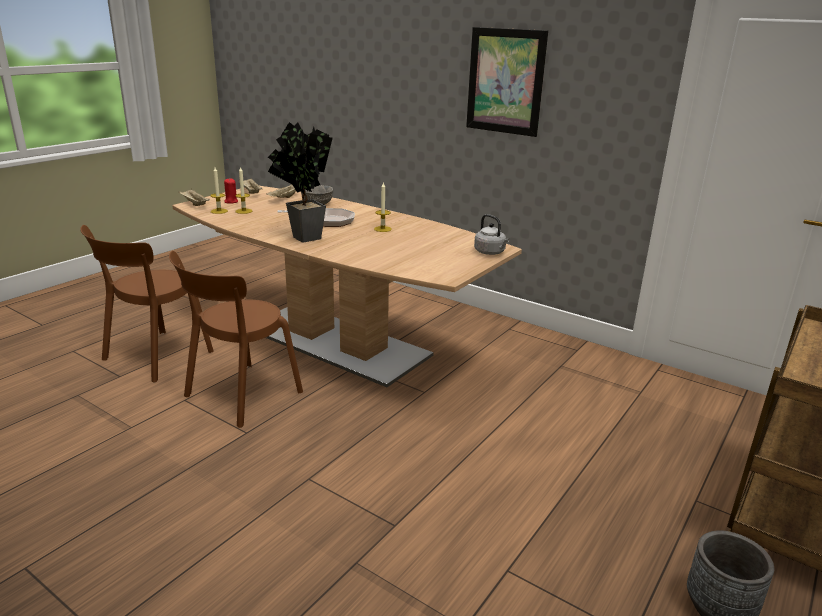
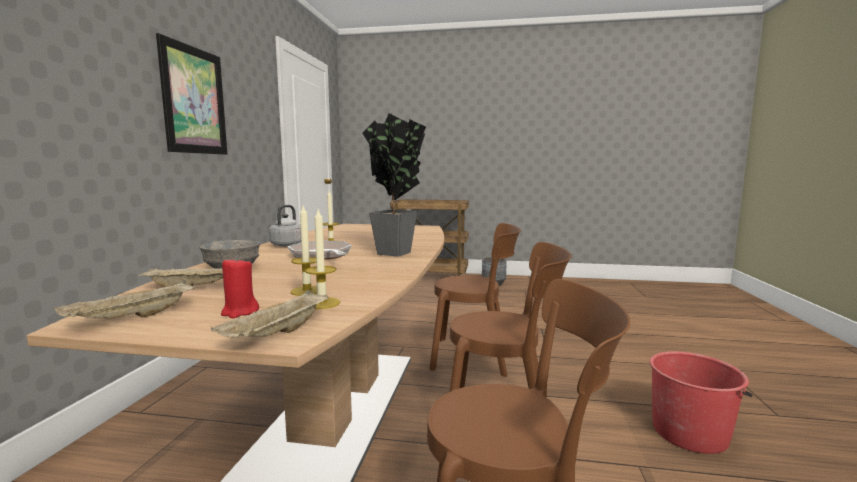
camera: 115 degrees left, 15 degrees down
grey kettle [474,214,510,255] -> grey kettle moved to [269,205,301,247]
none -> brown chair [429,223,521,377]
none -> red bucket [649,351,753,454]

